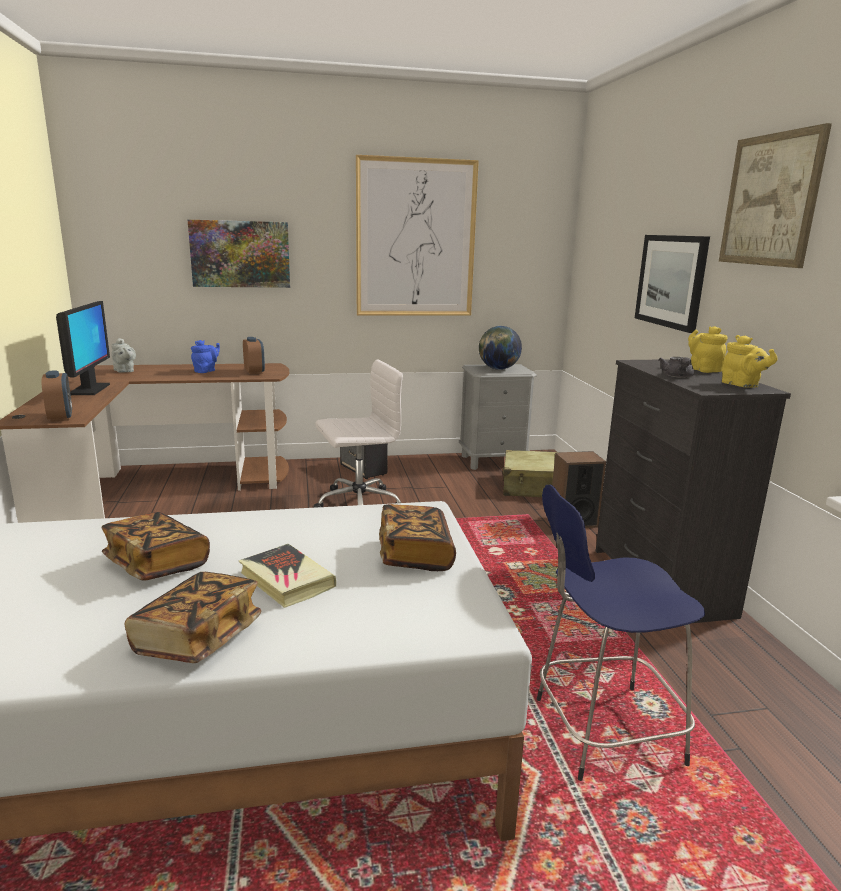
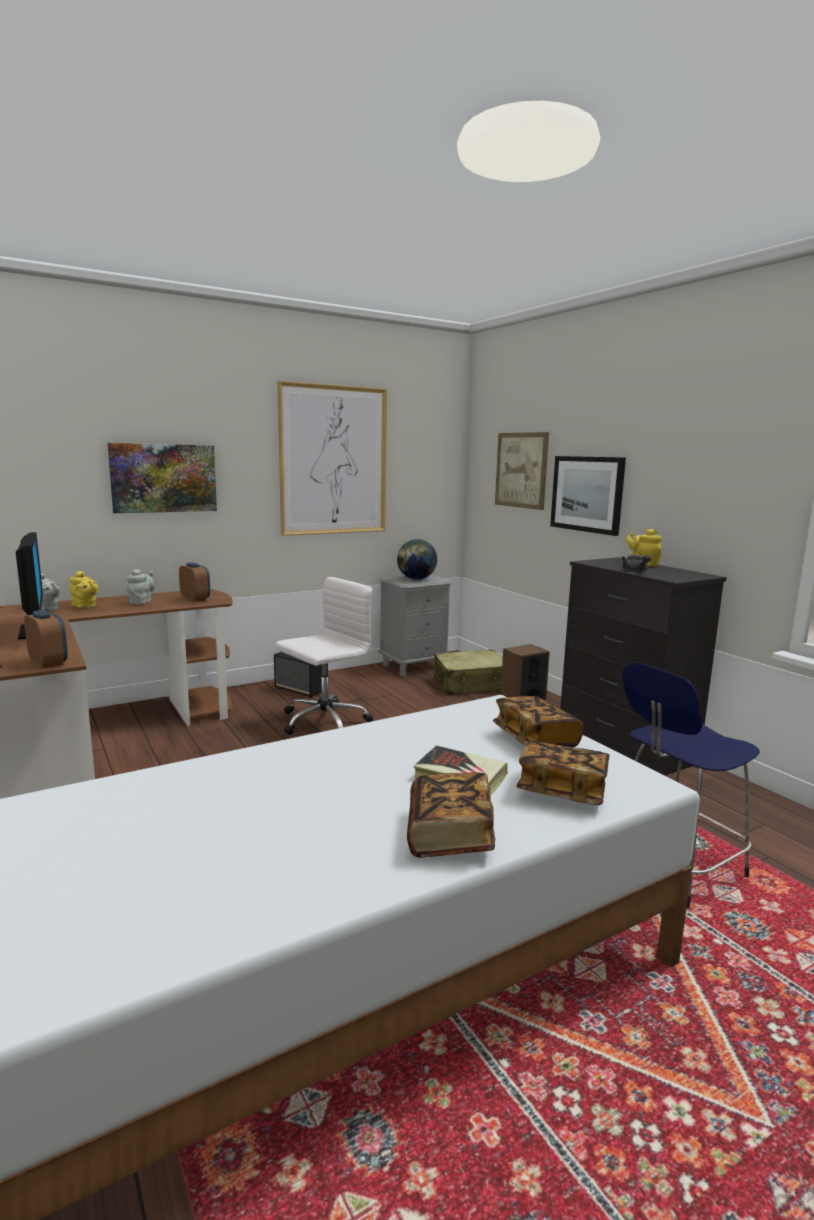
camera: 20 degrees left, 5 degrees down
book [101,512,210,581] -> book moved to [516,741,610,805]
blue teapot [191,340,220,373] -> grey teapot [126,569,154,605]
picture [719,123,832,268] -> picture moved to [495,432,549,510]
yellow teapot [722,335,778,388] -> yellow teapot moved to [70,571,98,608]

